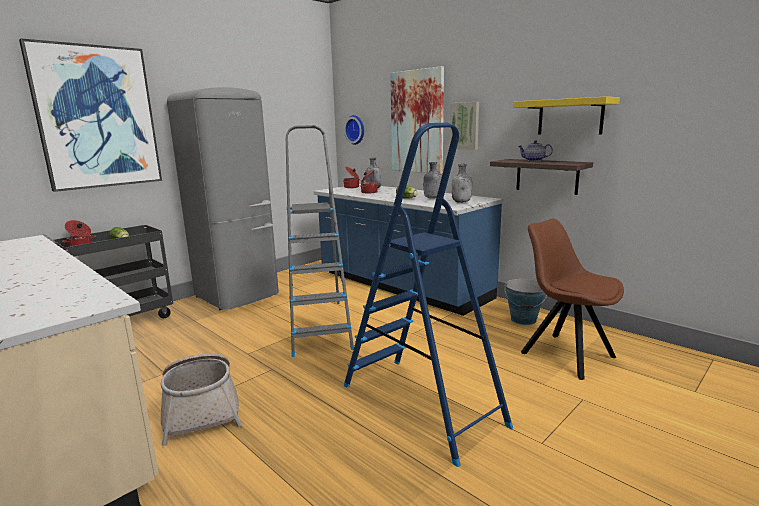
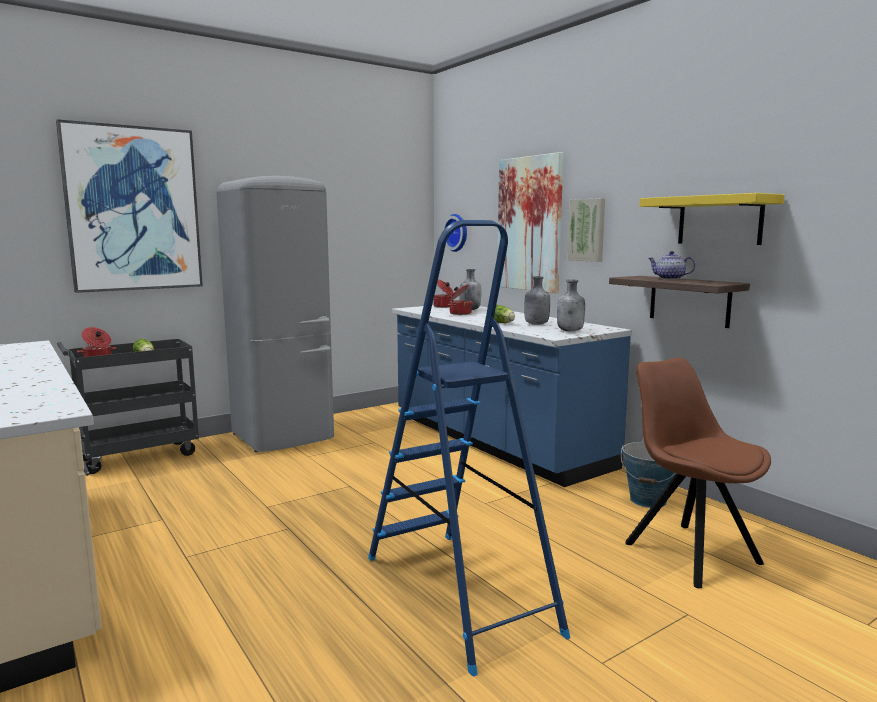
camera: 10 degrees right, 5 degrees down
basket [161,353,242,446] -> none
grey step ladder [286,125,354,357] -> none

